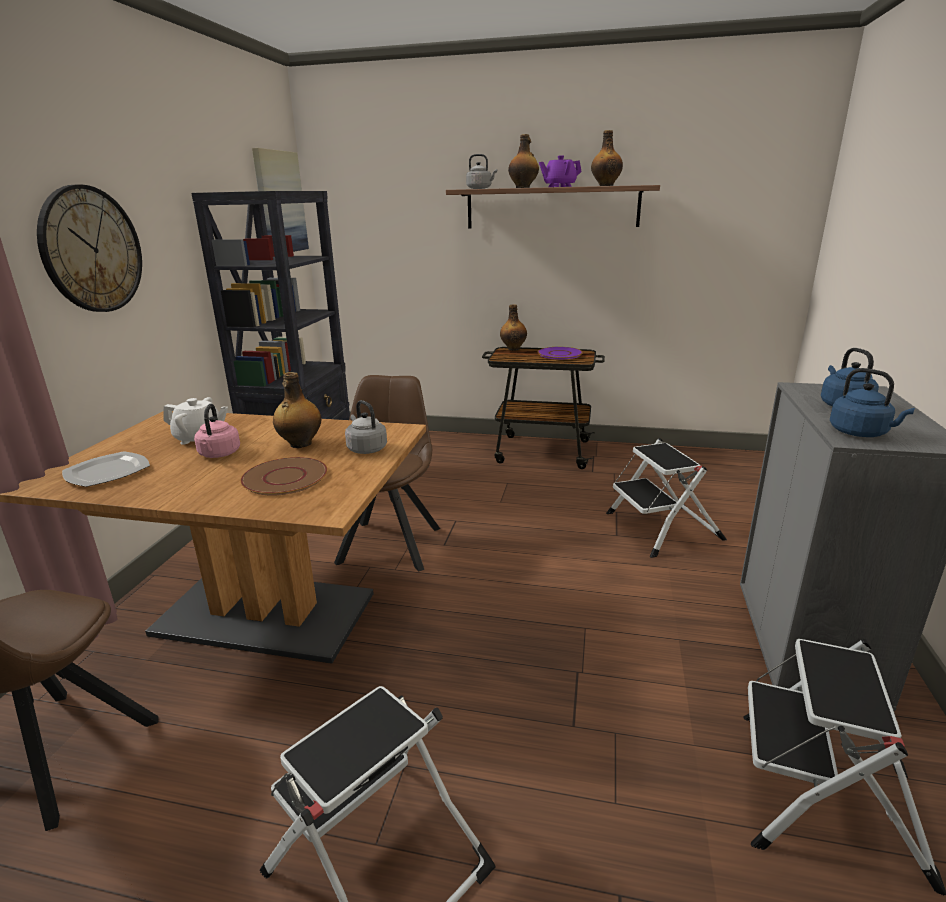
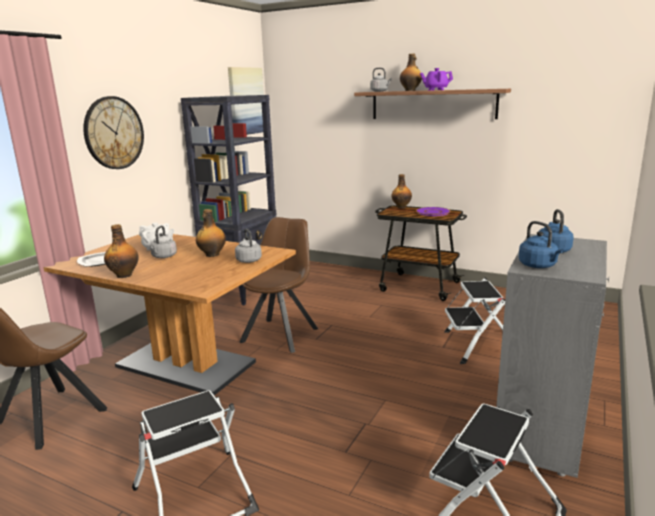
camera: 15 degrees right, 5 degrees down
pink kettle [194,404,240,458] -> grey kettle [150,226,177,258]
brown plate [240,457,328,496] -> none
bottle [591,130,623,186] -> bottle moved to [104,224,139,278]

